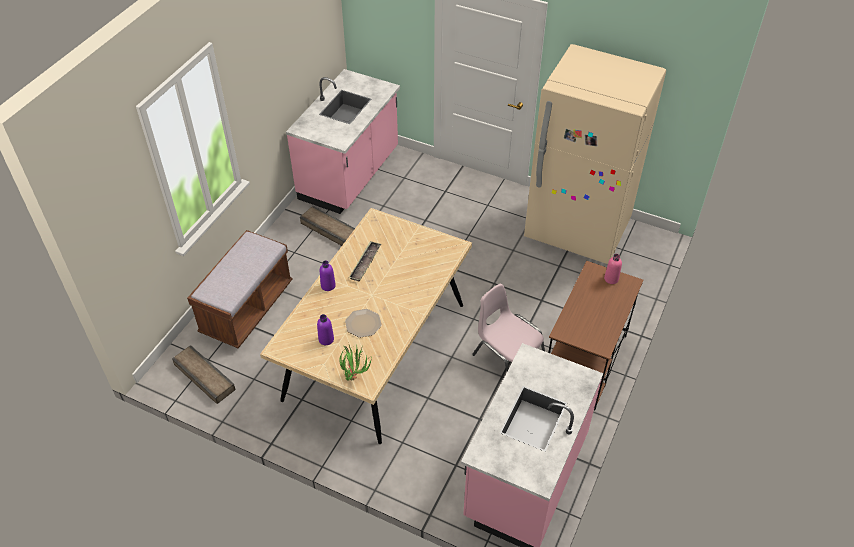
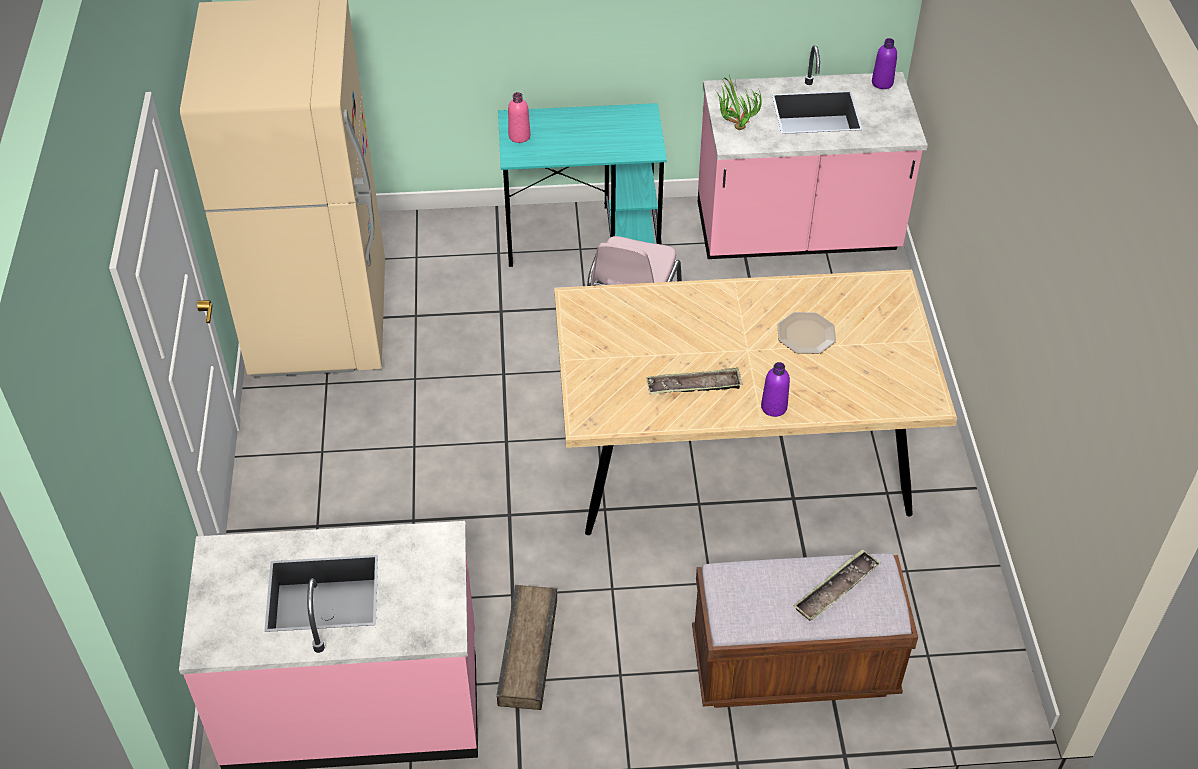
camera: 120 degrees left, 0 degrees up
crate [172,345,236,404] -> none
purple bottle [317,314,334,345] -> purple bottle moved to [872,38,897,89]
potted plant [339,342,372,381] -> potted plant moved to [716,75,761,130]
brown desk [548,261,643,410] -> turquoise desk [498,103,667,267]
none -> tray [793,549,881,621]

